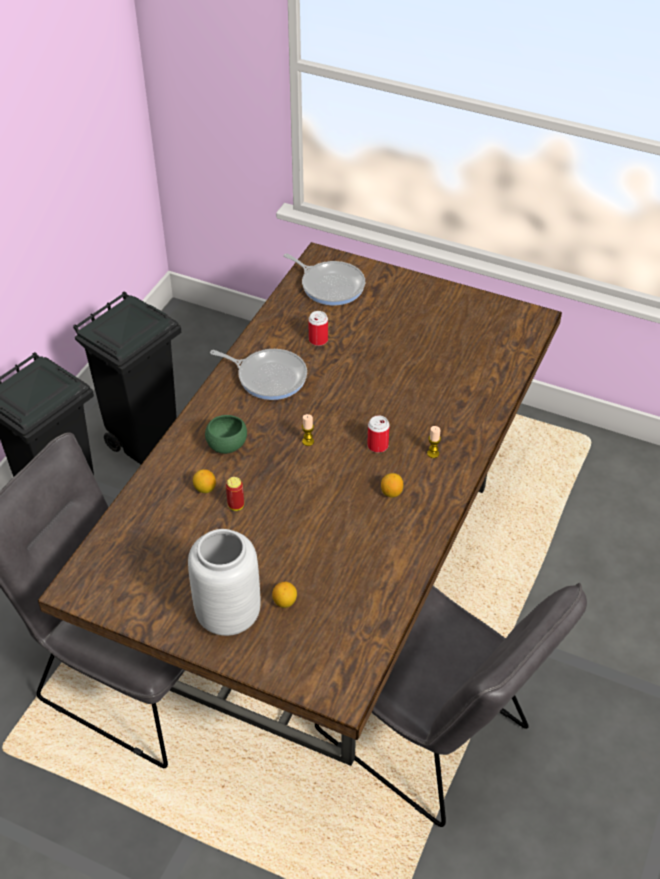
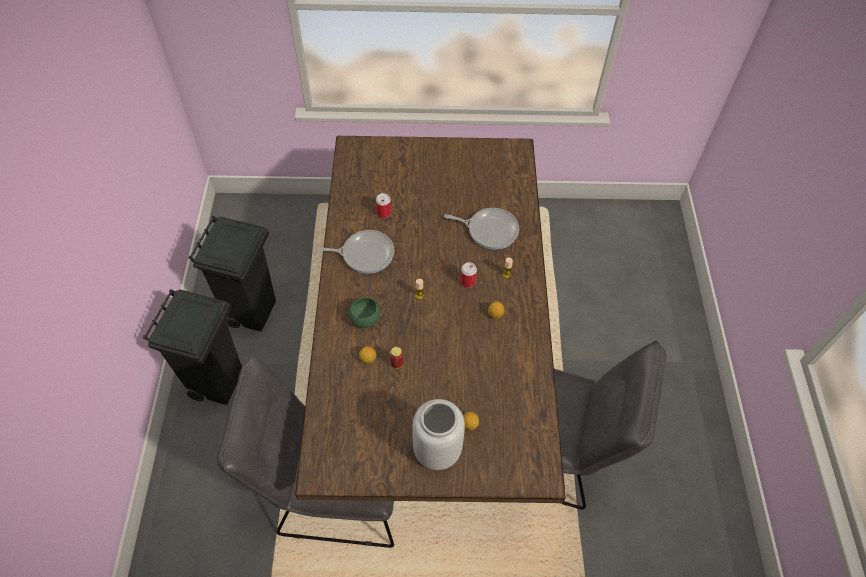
camera: 25 degrees left, 10 degrees up
frying pan [283,253,365,305] -> frying pan moved to [444,208,519,250]

